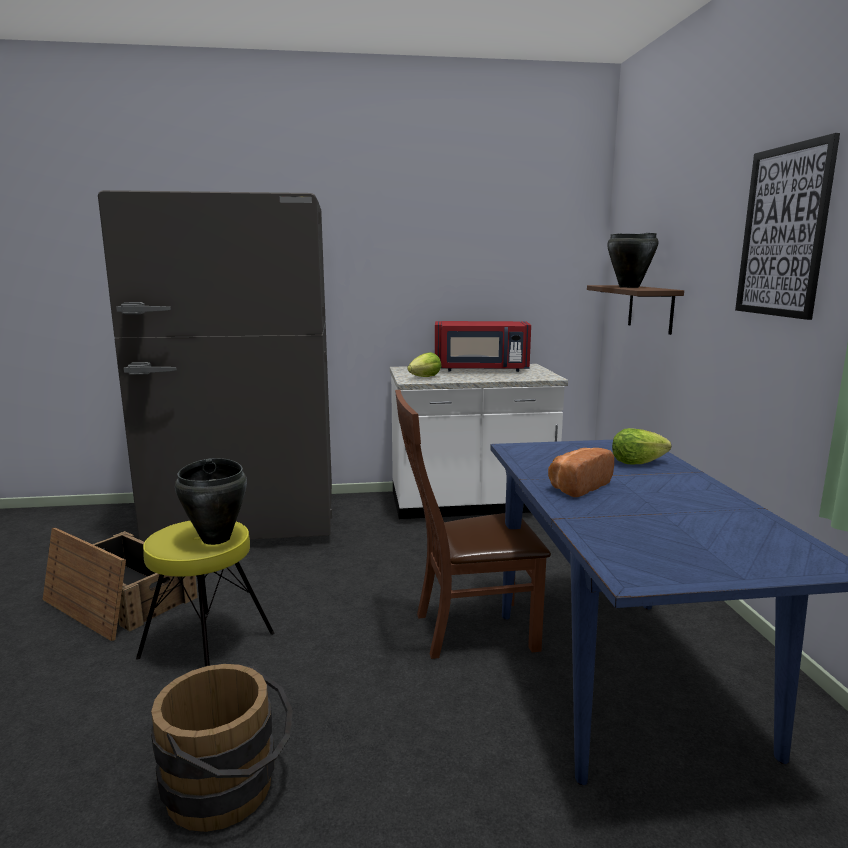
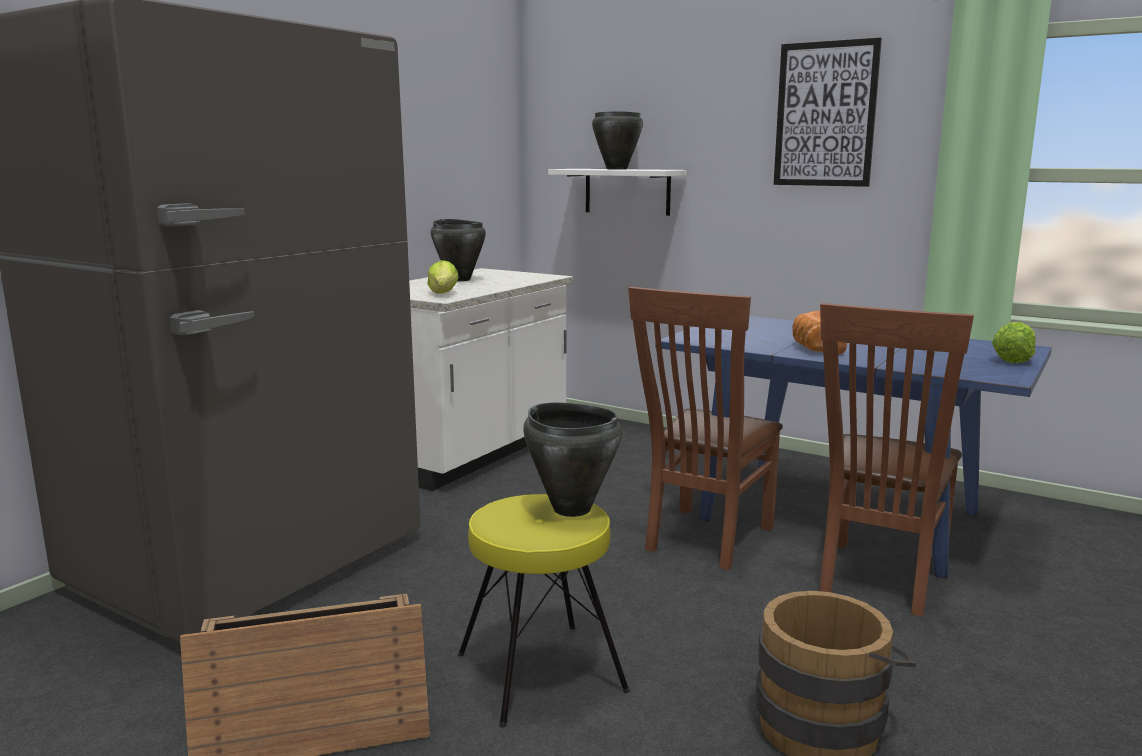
camera: 50 degrees left, 0 degrees up
red microwave [435,321,531,372] -> black cooking pot [431,219,486,281]
brown shelf [587,285,684,335] -> white shelf [548,169,686,216]
lettuce [612,428,671,464] -> lettuce moved to [992,322,1036,363]
none -> brown chair [819,303,974,617]

